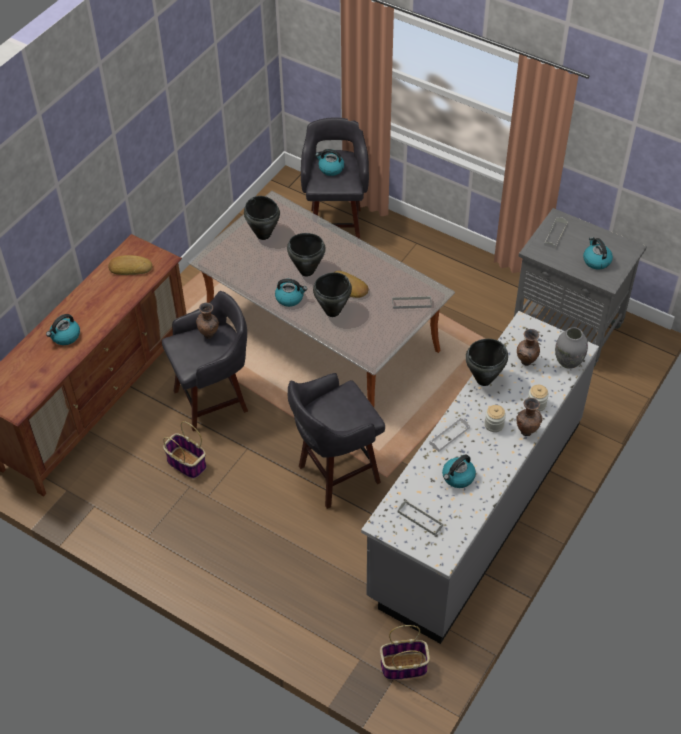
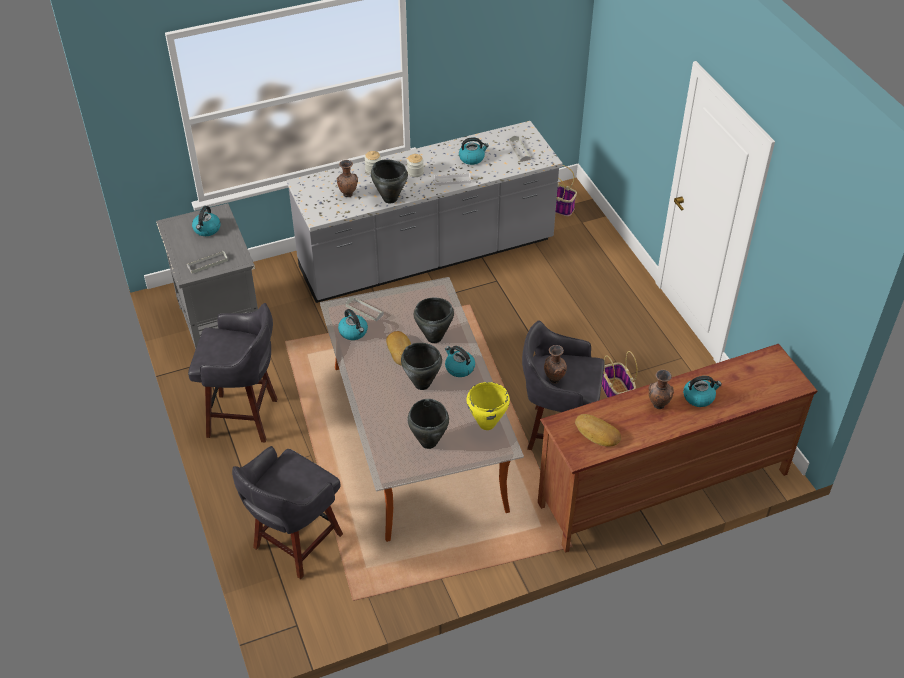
camera: 145 degrees left, 5 degrees down
grey stool [288,373,385,509] -> grey stool moved to [188,303,277,443]
kettle [315,149,344,176] -> kettle moved to [338,309,368,340]
brown vase [516,398,543,436] -> brown vase moved to [649,369,674,409]
grey vase [555,327,588,369] -> none
none -> yellow cooking pot [467,382,510,430]

